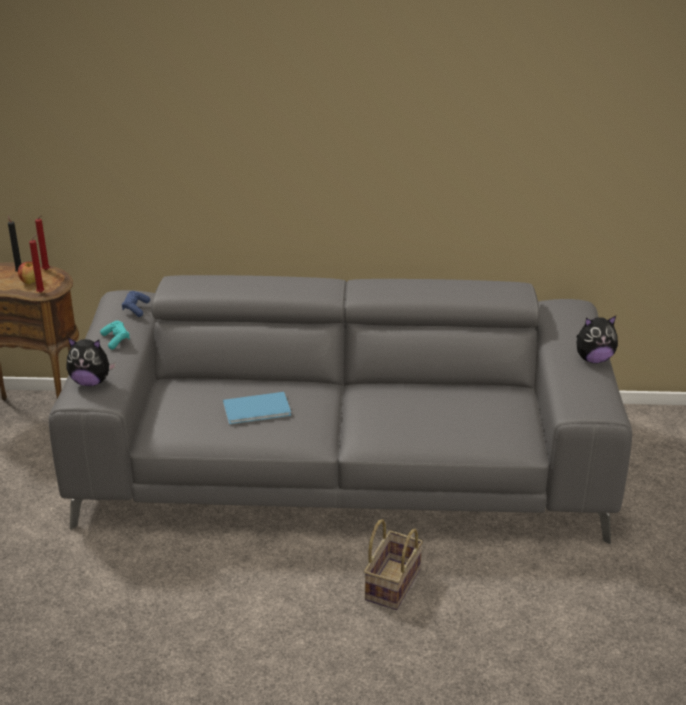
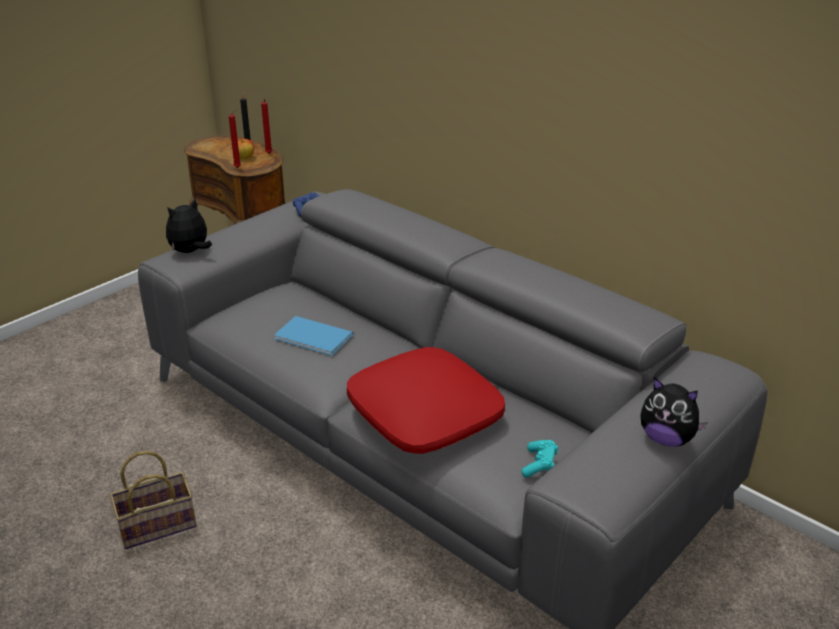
camera: 40 degrees right, 0 degrees up
plush toy [66,338,116,386] -> plush toy turned 90 degrees clockwise [166,199,212,253]
turquoise game controller [100,321,130,350] -> turquoise game controller moved to [521,440,558,478]
basket [364,519,423,610] -> basket moved to [110,451,197,549]
none -> red pillow [347,347,505,454]

